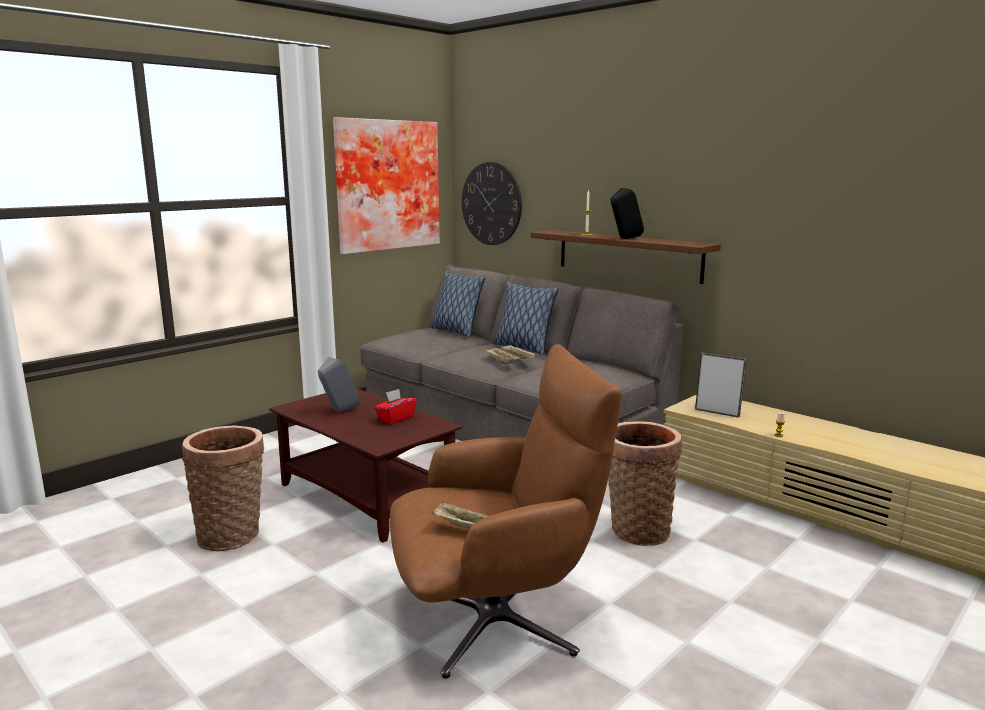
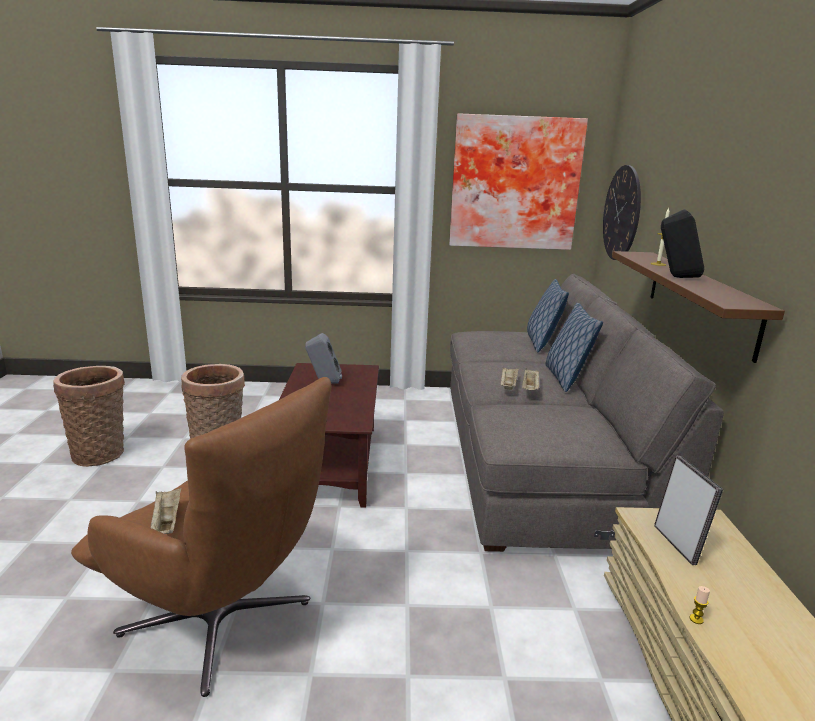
camera: 45 degrees right, 5 degrees up
red tissue box [374,389,417,424] -> none
basket [608,421,682,546] -> basket moved to [53,366,125,467]

